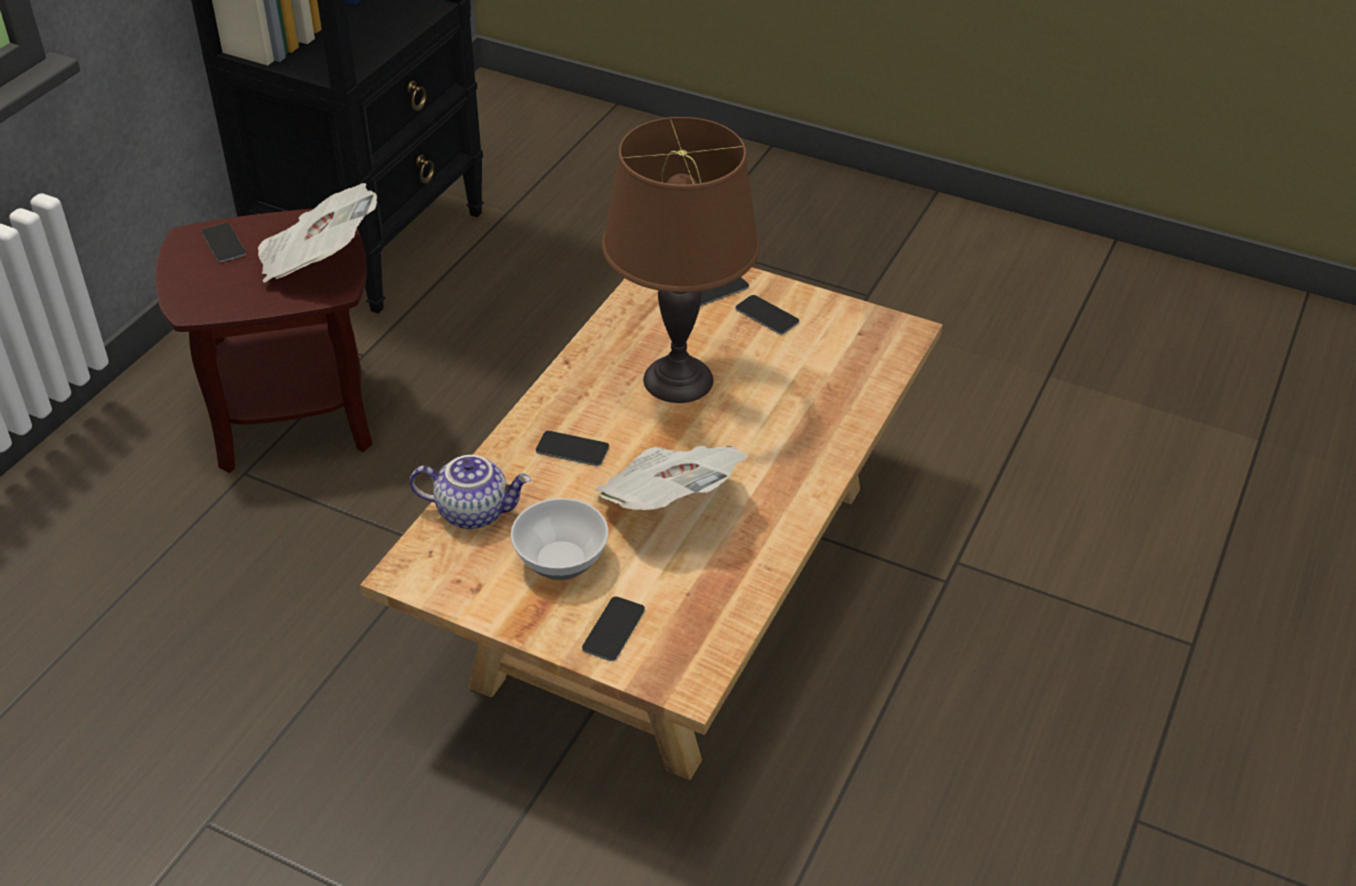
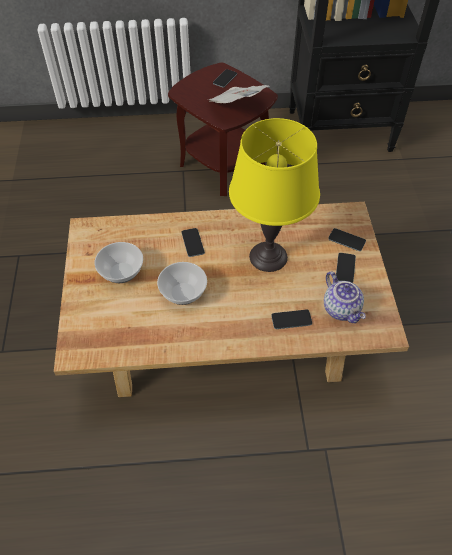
camera: 60 degrees right, 10 degrees up
teapot [410,455,531,529] -> teapot moved to [324,272,366,323]
phone [582,597,645,661] -> phone moved to [271,309,312,329]
newspaper [594,446,748,510] -> bowl [157,262,207,305]
brown table lamp [602,117,760,403] -> yellow table lamp [229,118,320,272]

